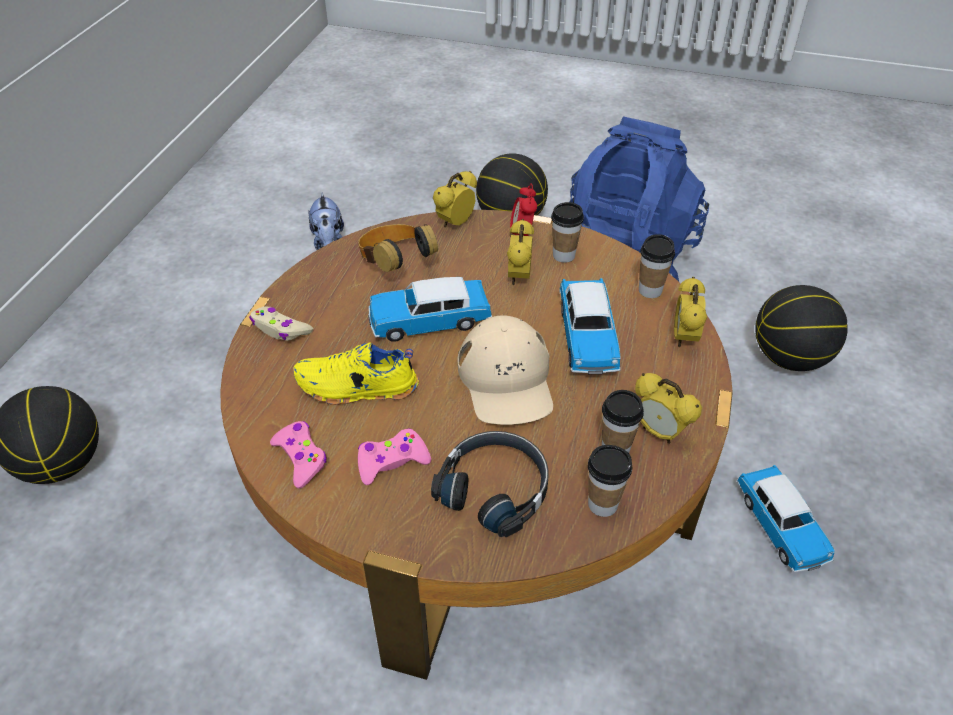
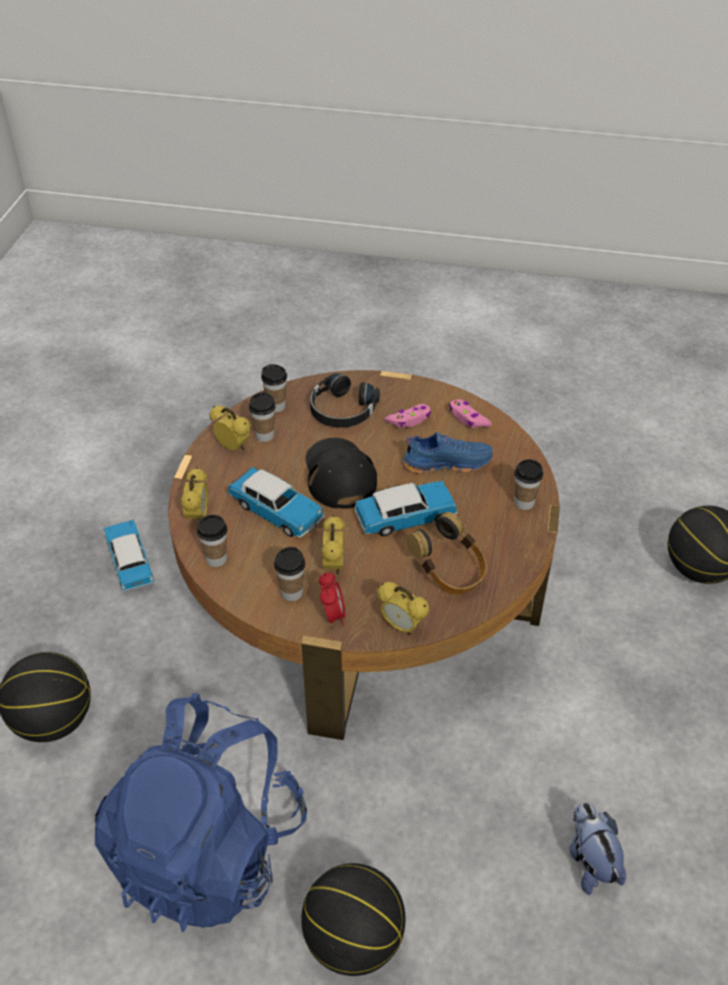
camera: 175 degrees right, 0 degrees up
beige game controller [249,307,313,341] -> cup [514,459,543,510]
yellow shoe [293,342,419,405] -> blue shoe [403,432,493,474]
alarm clock [433,171,477,227] -> alarm clock turned 90 degrees clockwise [377,582,429,635]
beige cap [457,315,553,425] -> black cap [305,438,377,509]
toy car [560,278,621,374] -> toy car turned 135 degrees clockwise [228,467,324,538]

